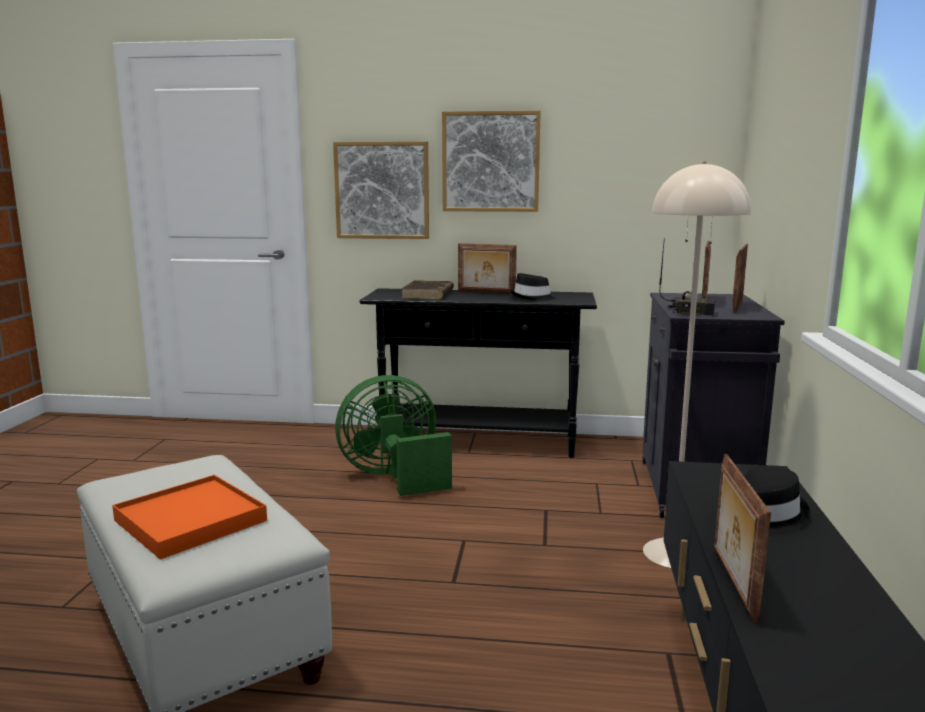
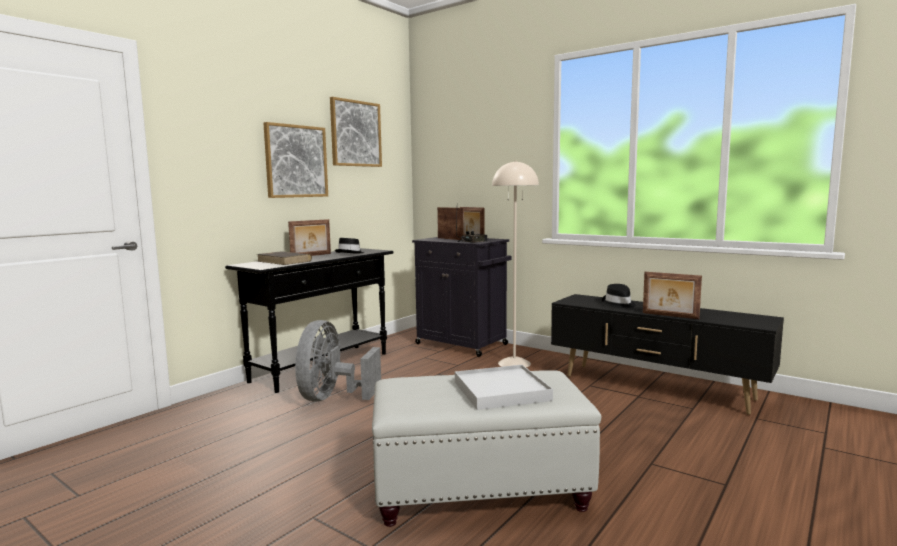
camera: 60 degrees left, 5 degrees down
orange tray [112,475,267,559] -> white tray [455,365,553,410]
picture [333,141,429,239] -> picture moved to [330,97,382,167]
green fan [335,375,452,496] -> grey fan [295,320,381,402]

